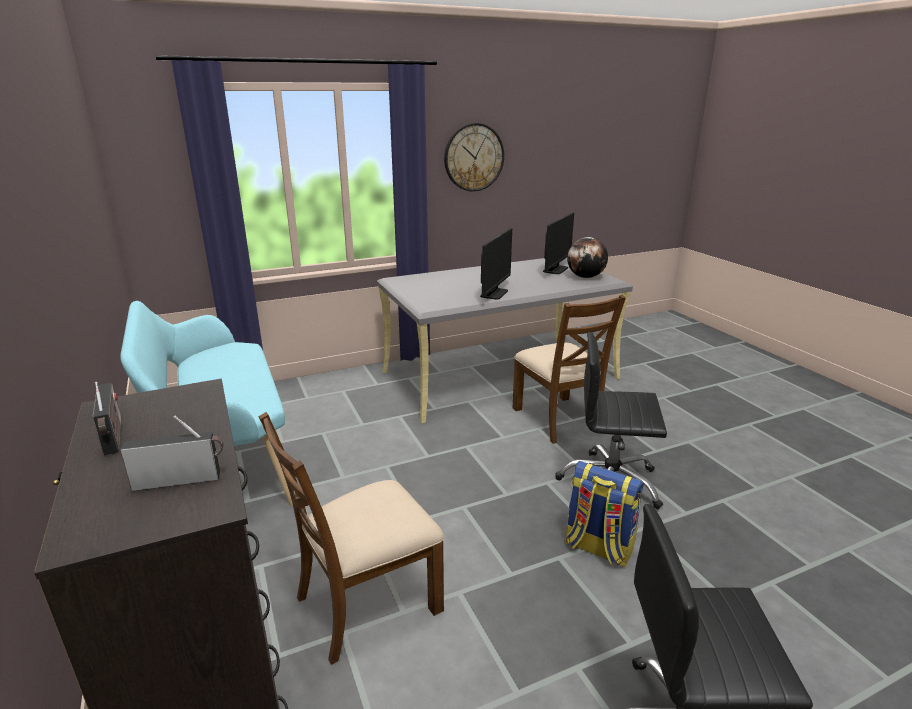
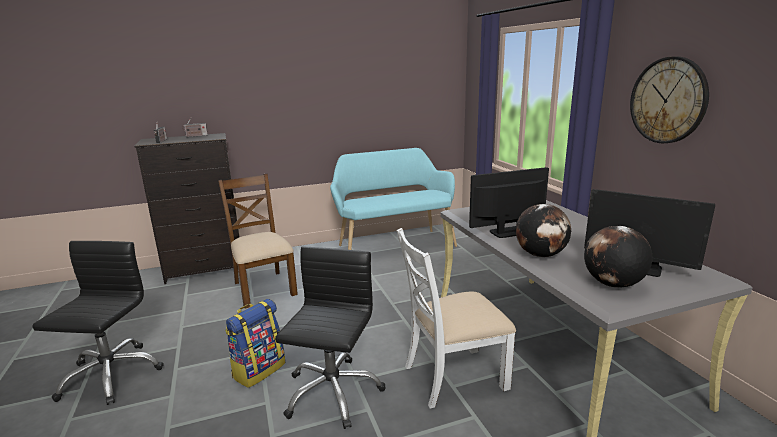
camera: 95 degrees right, 5 degrees down
monitor [480,228,512,299] -> monitor turned 135 degrees clockwise [469,167,549,238]
brown chair [513,295,626,444] -> white chair [396,228,516,409]
none -> globe [516,204,571,257]

